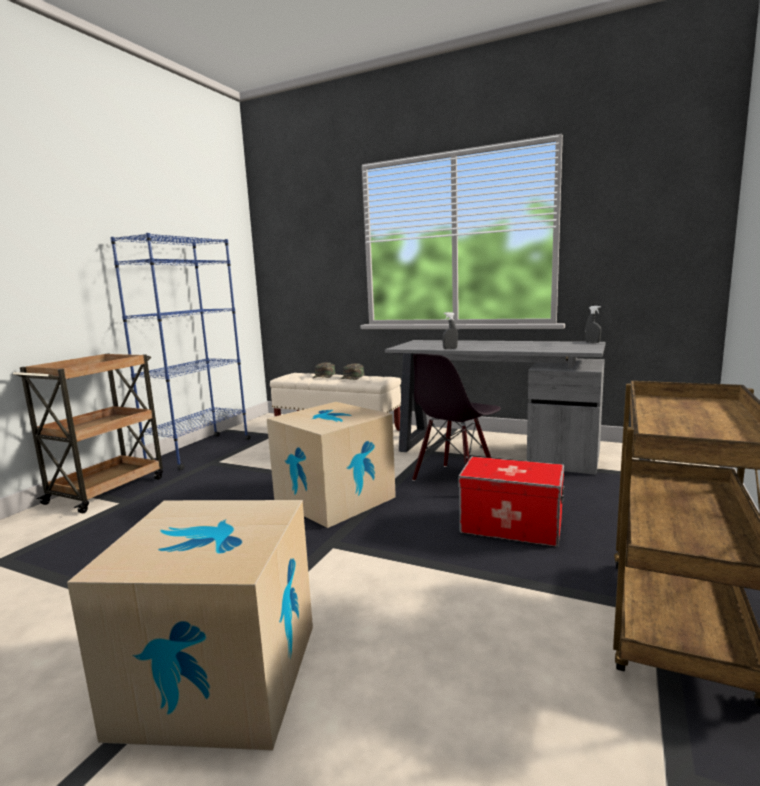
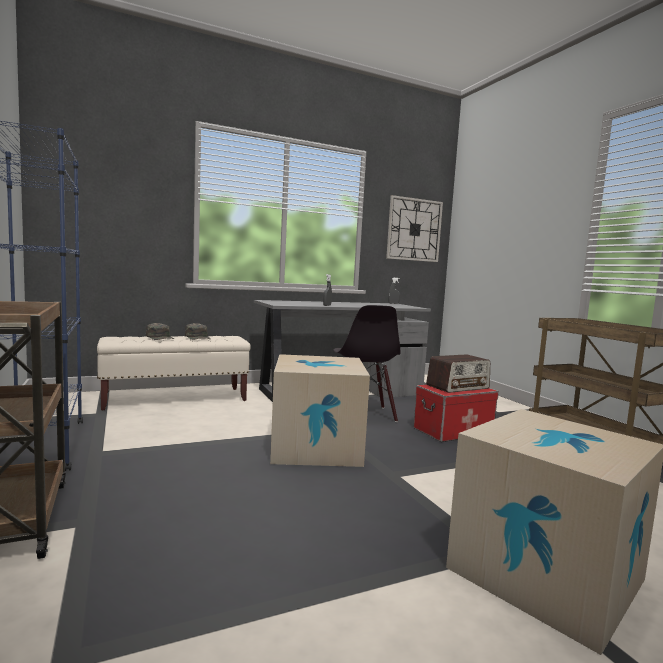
camera: 50 degrees left, 5 degrees down
none -> wall clock [386,195,443,262]
none -> radio [426,354,490,393]

